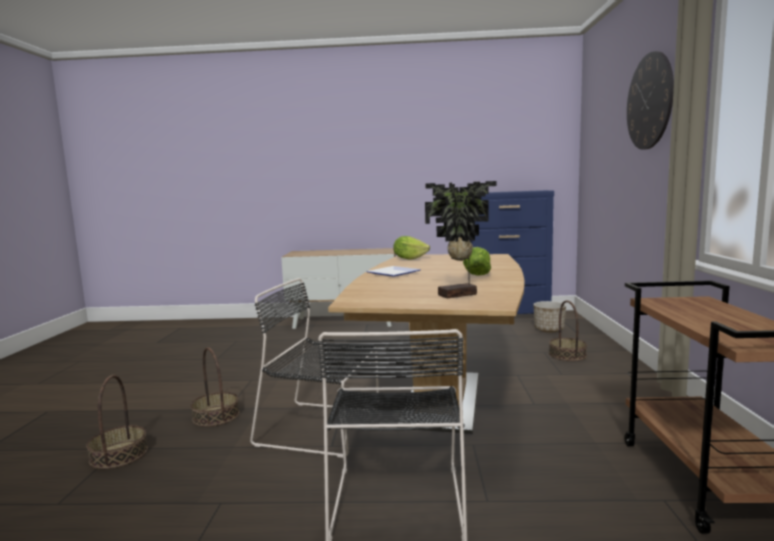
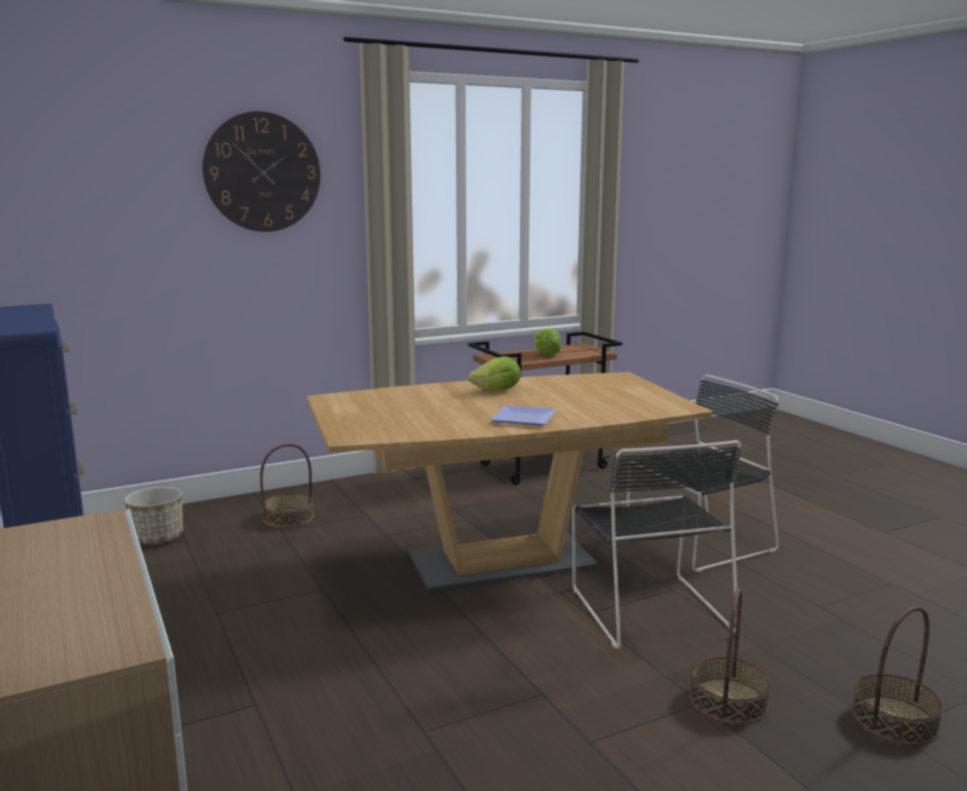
camera: 120 degrees left, 5 degrees up
lettuce [393,236,430,260] -> lettuce moved to [534,328,561,355]
potted plant [425,181,497,298] -> none

